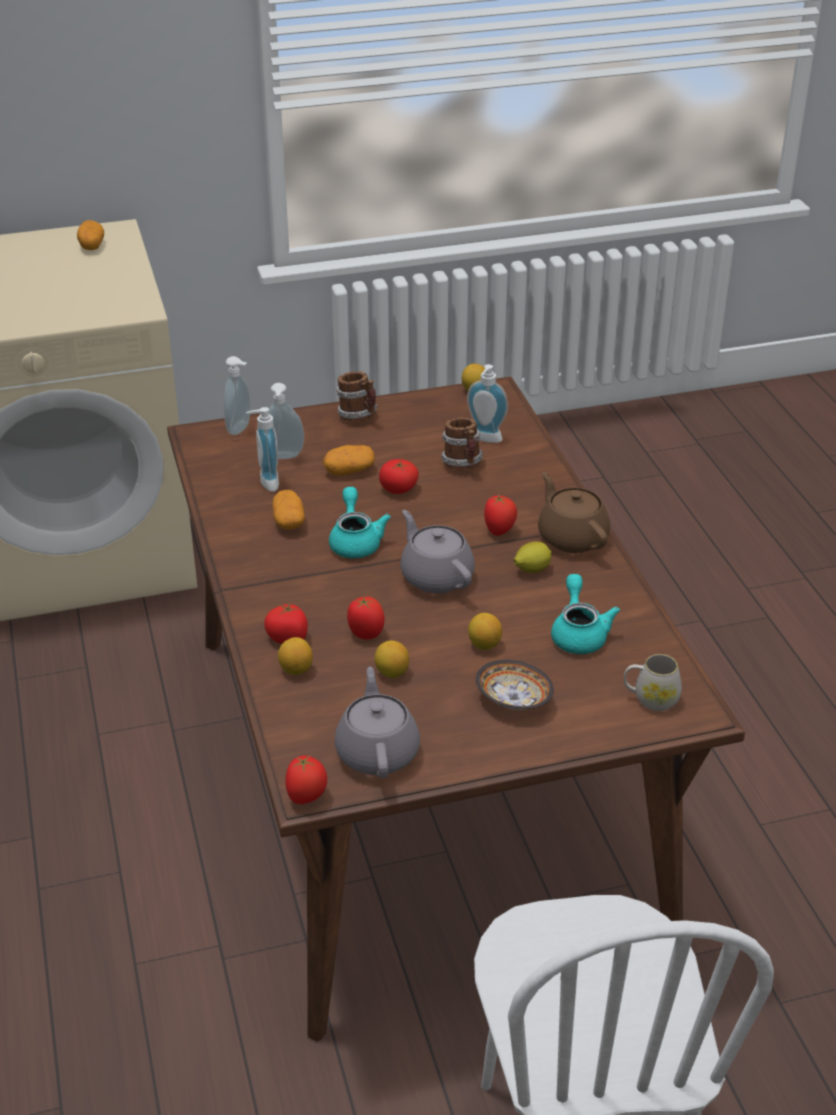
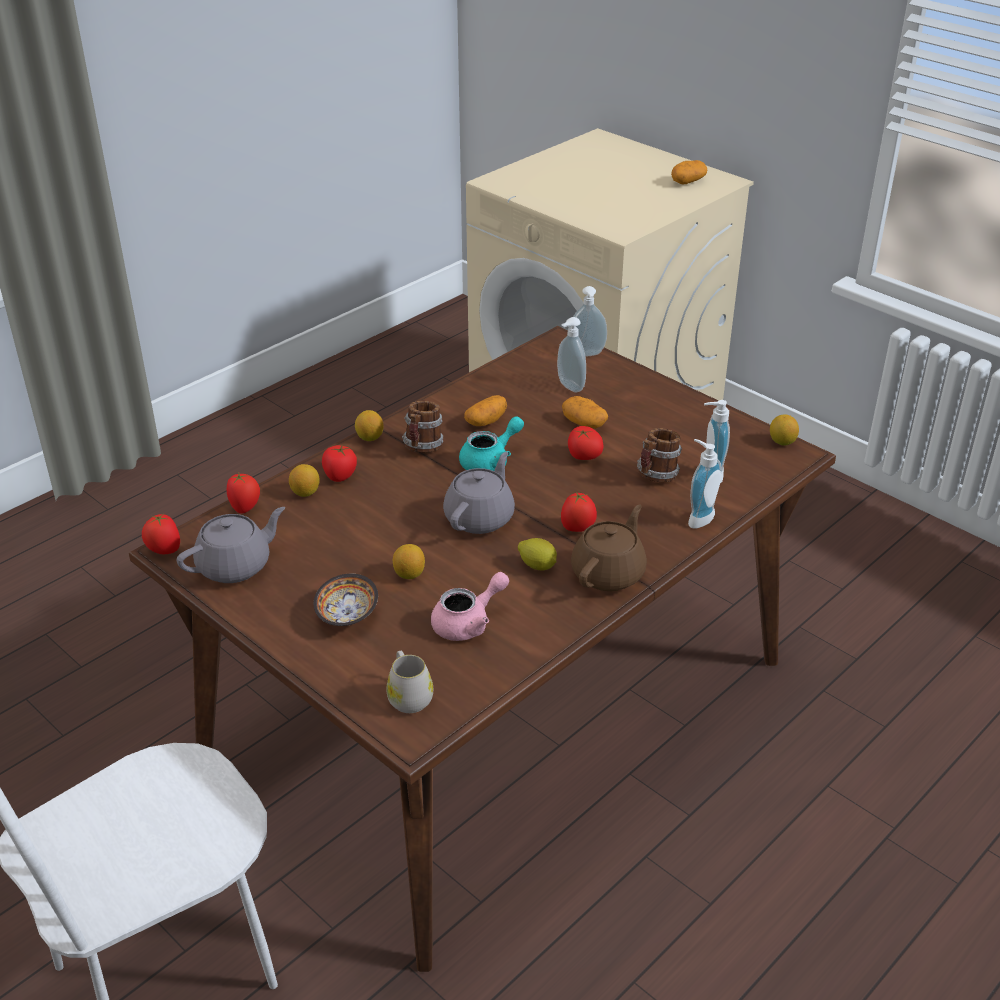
camera: 60 degrees right, 0 degrees up
soap dispenser [246,407,279,492] -> soap dispenser moved to [688,439,721,528]
mug [337,371,378,422] -> mug moved to [402,400,443,452]
tomato [347,597,385,640] -> tomato moved to [227,473,260,514]
lemon [374,641,409,678] -> lemon moved to [355,410,384,441]
turquoise teapot [551,574,620,654] -> pink teapot [431,572,509,641]

